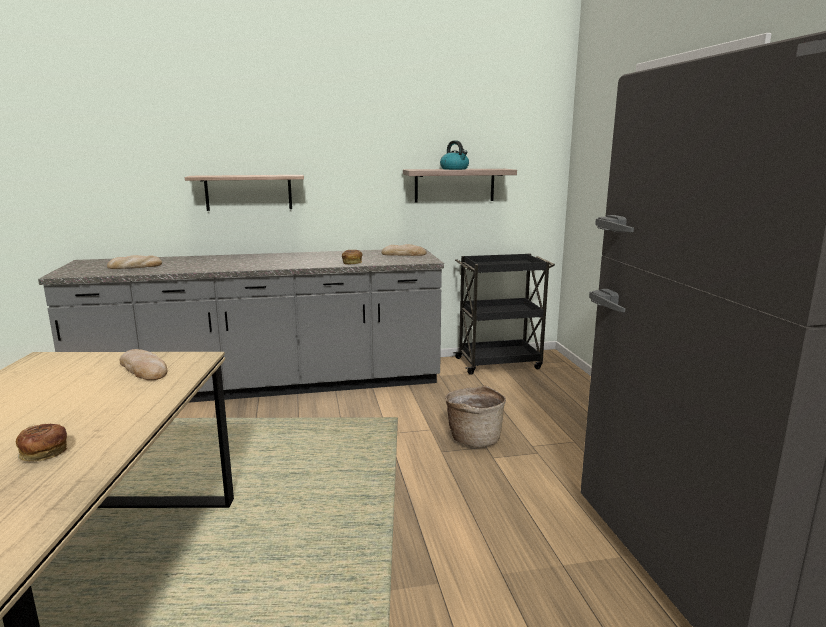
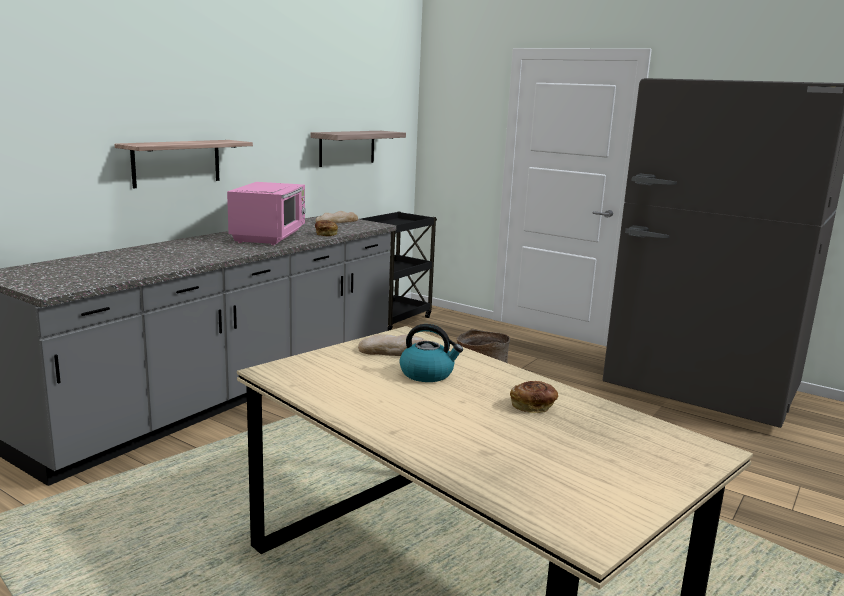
camera: 45 degrees left, 0 degrees up
bread [107,255,162,269] -> none
kettle [440,140,469,170] -> kettle moved to [399,324,463,382]
none -> pink microwave [227,182,306,245]

